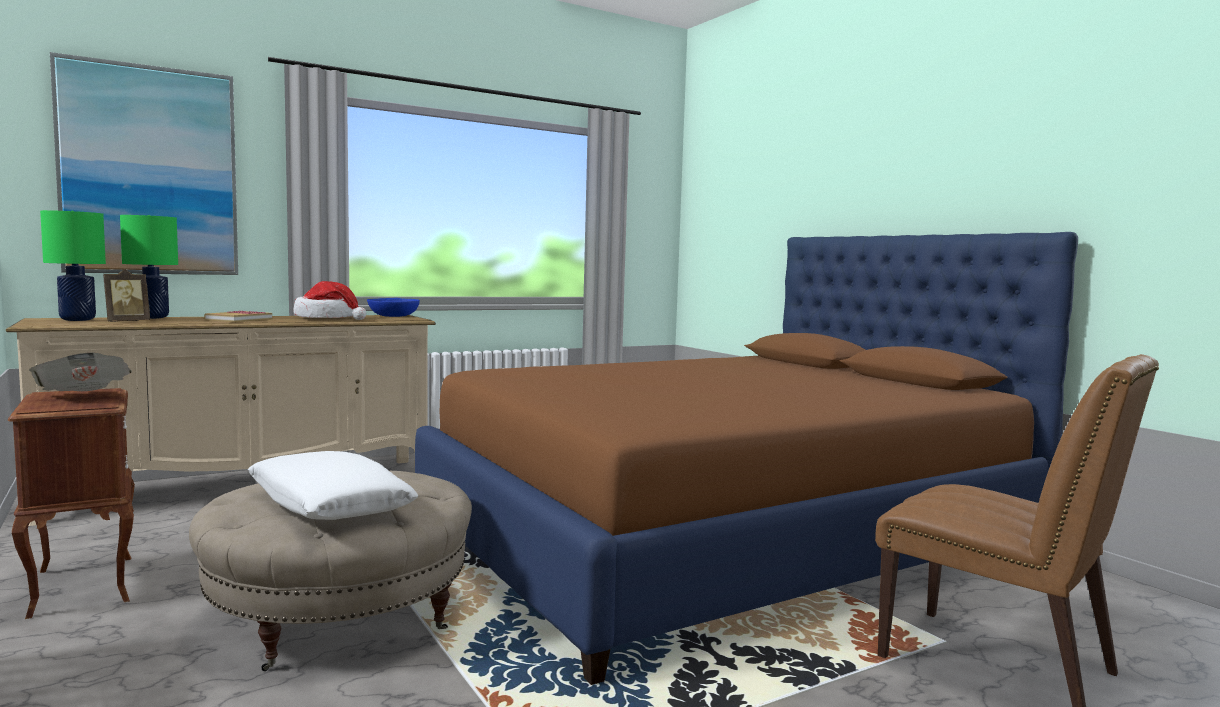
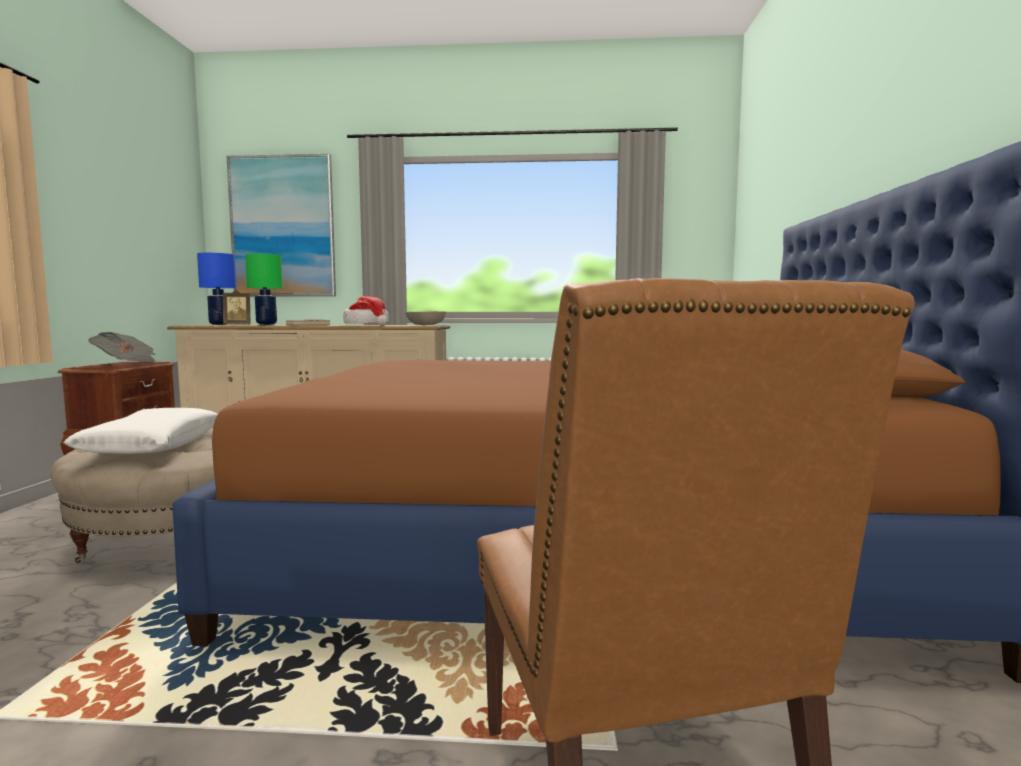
camera: 35 degrees right, 0 degrees up
green table lamp [40,210,106,321] -> blue table lamp [197,253,236,325]
blue bowl [367,298,420,317] -> grey bowl [405,311,446,325]

